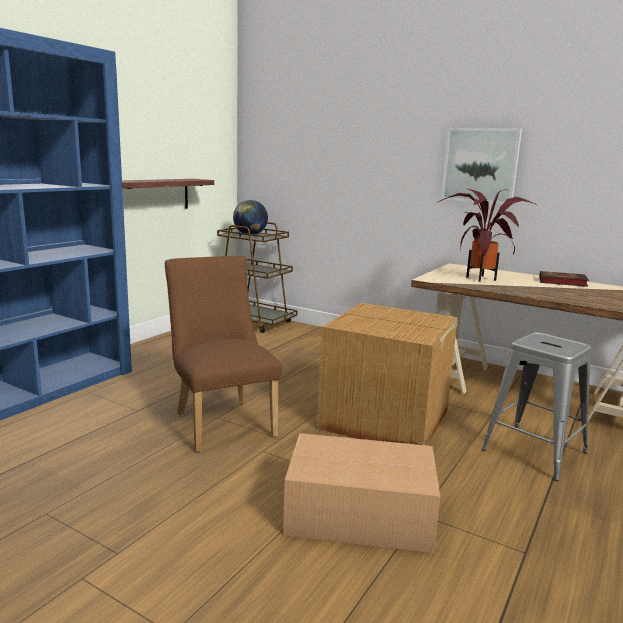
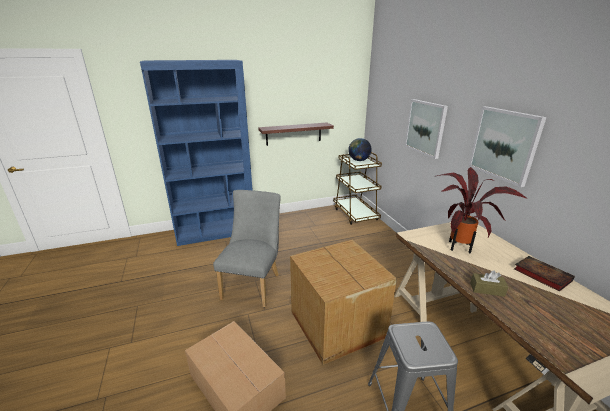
camera: 40 degrees right, 10 degrees up
brown chair [165,256,282,452] -> grey chair [213,190,280,307]
none -> picture [405,99,448,159]
none -> brown tissue box [470,270,508,297]

